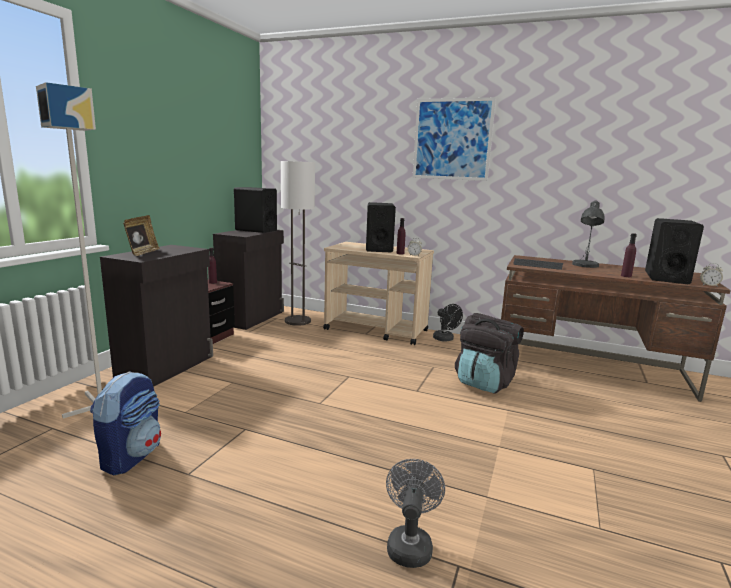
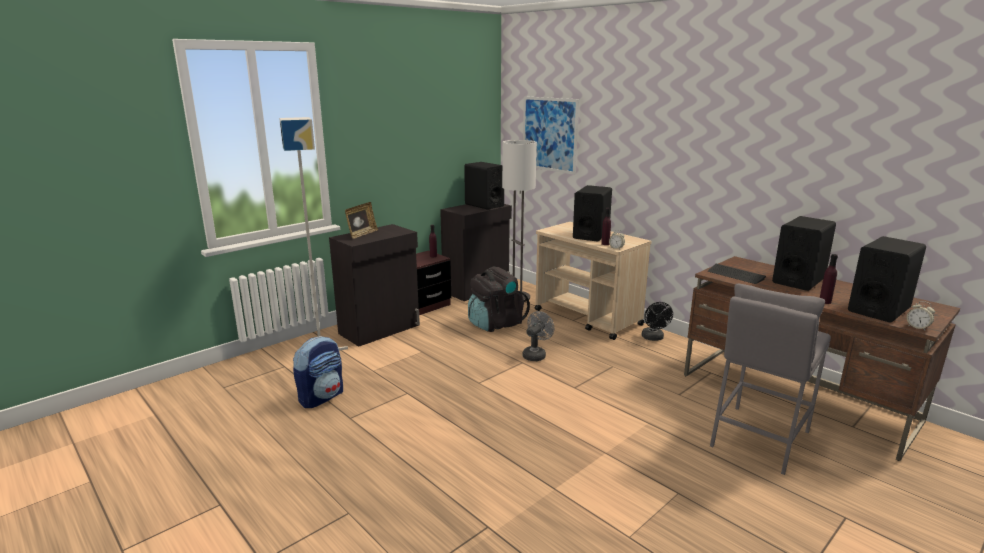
camera: 25 degrees right, 5 degrees up
grey fan [386,459,445,568] -> grey fan moved to [522,311,554,361]
picture [413,97,496,181] -> picture moved to [523,96,579,175]
black backpack [455,313,524,393] -> black backpack moved to [468,267,530,332]
grey table lamp [572,200,605,268] -> black speaker [772,216,836,291]
none -> grey stool [710,284,831,475]

